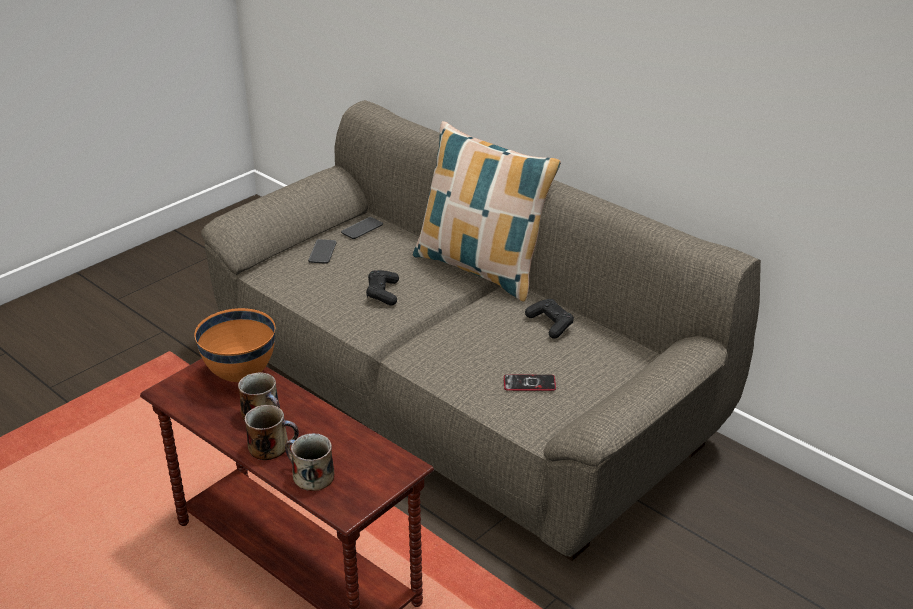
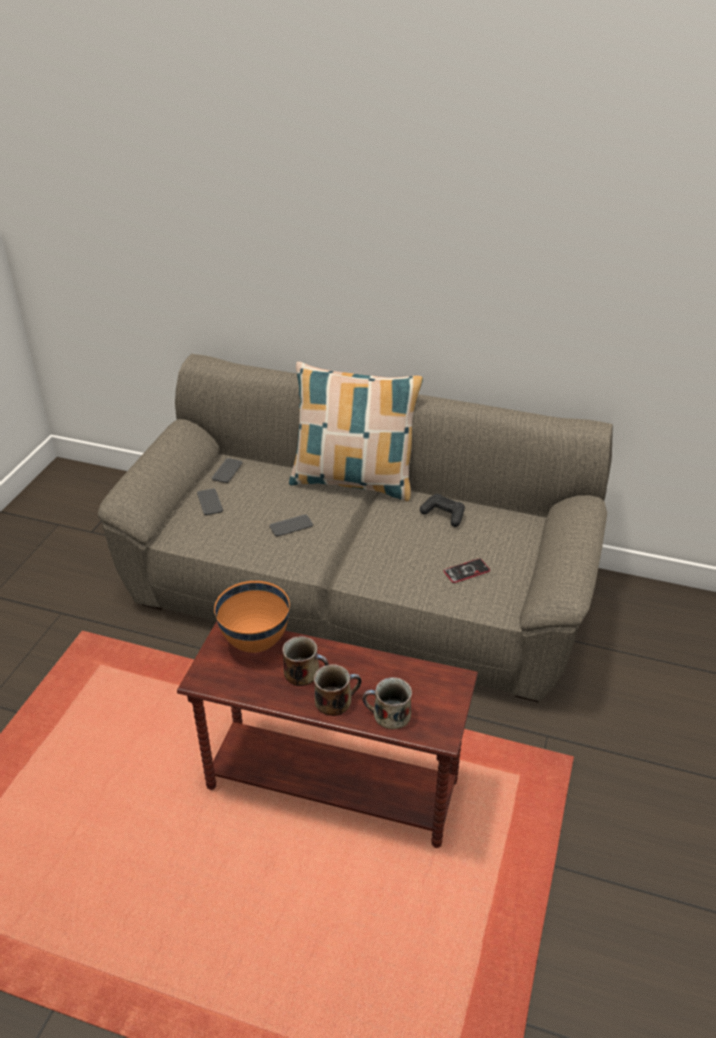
camera: 25 degrees left, 5 degrees up
black game controller [366,270,399,306] -> phone [269,514,313,537]

